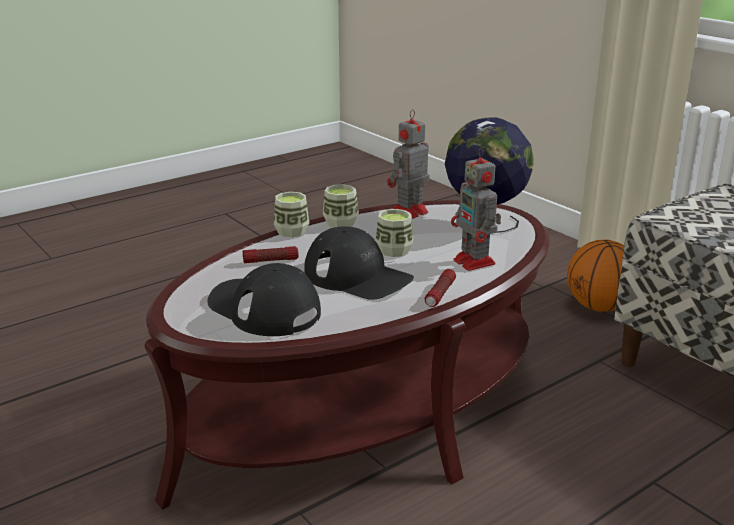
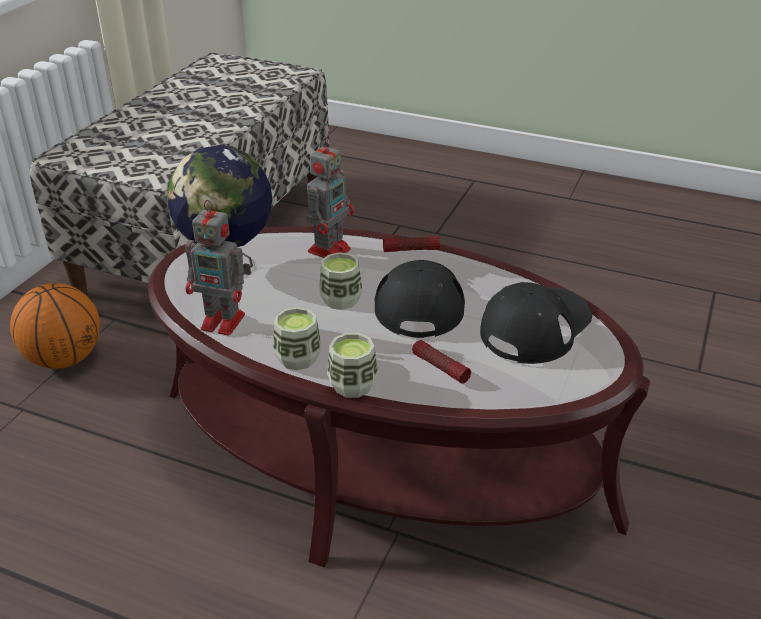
camera: 120 degrees left, 10 degrees up
black cap [207,263,321,336] -> black cap turned 150 degrees counterclockwise [480,282,592,364]

